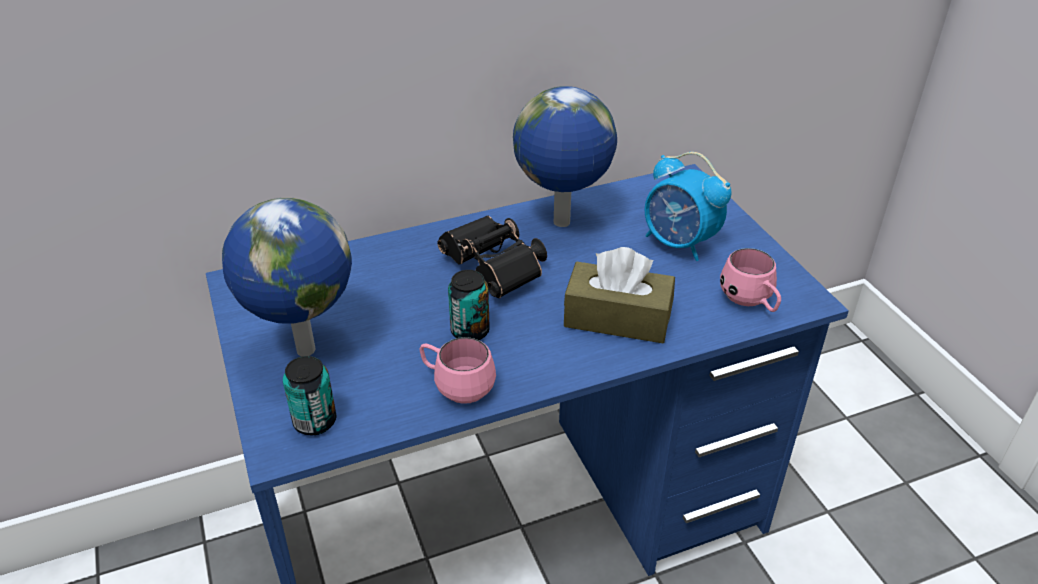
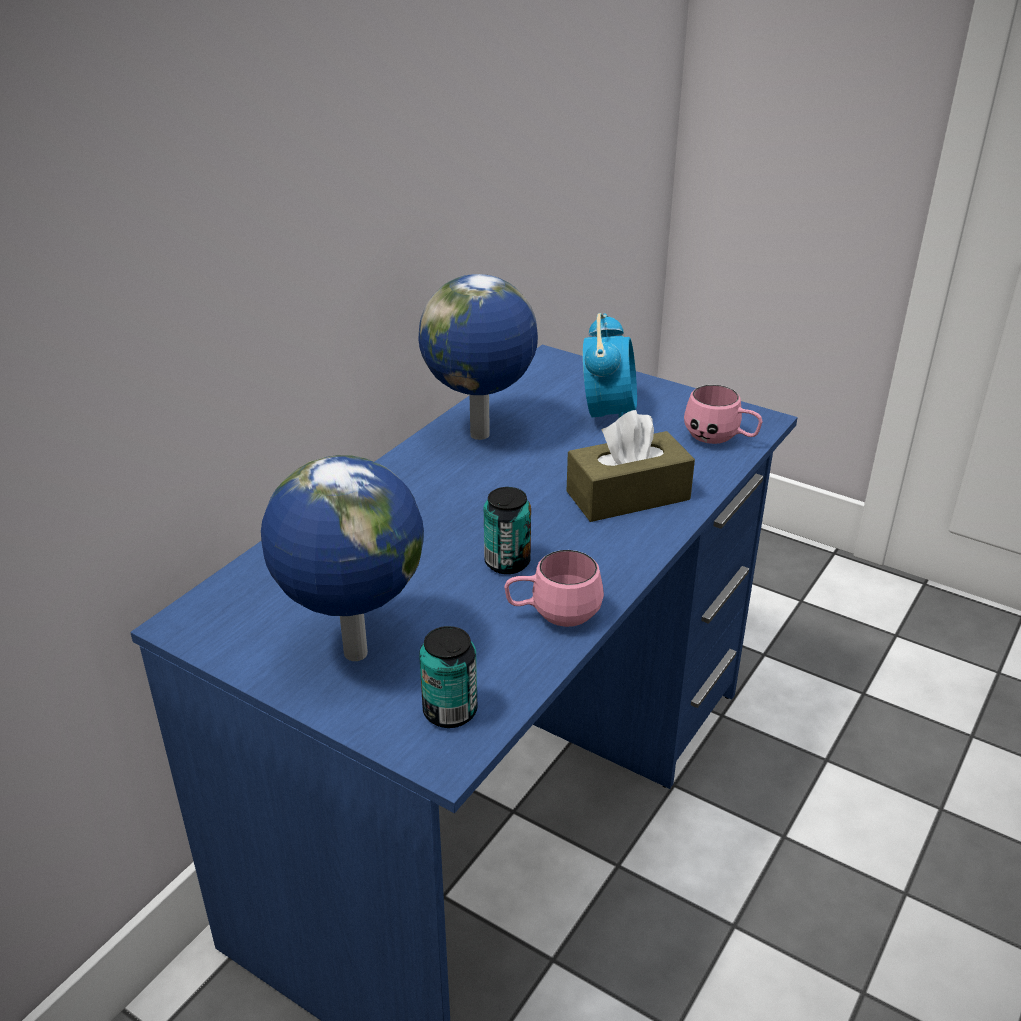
camera: 35 degrees left, 5 degrees down
black binoculars [437,215,547,298] -> none
alarm clock [645,152,732,261] -> alarm clock turned 90 degrees counterclockwise [583,313,637,419]

